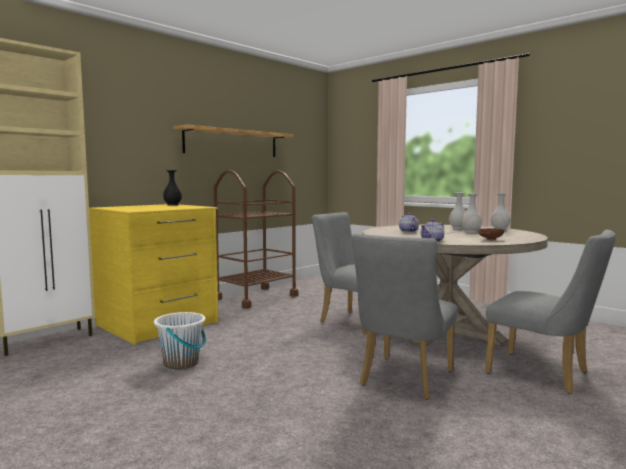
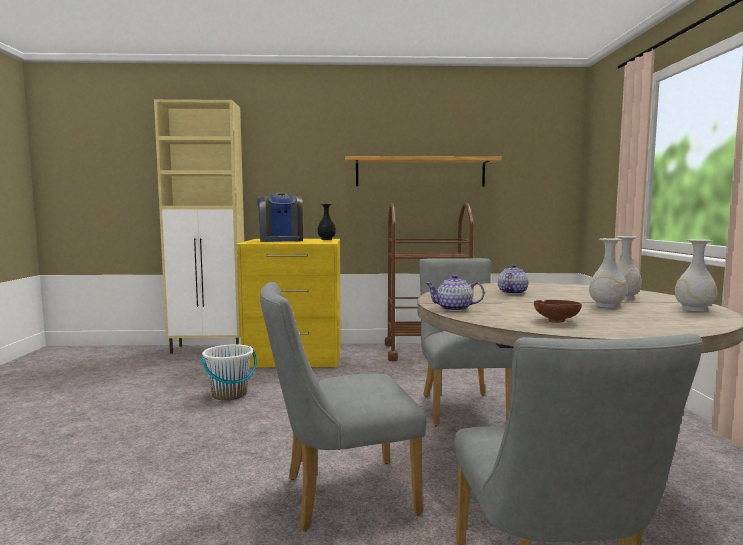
camera: 45 degrees right, 0 degrees up
none -> coffee machine [257,192,303,242]

